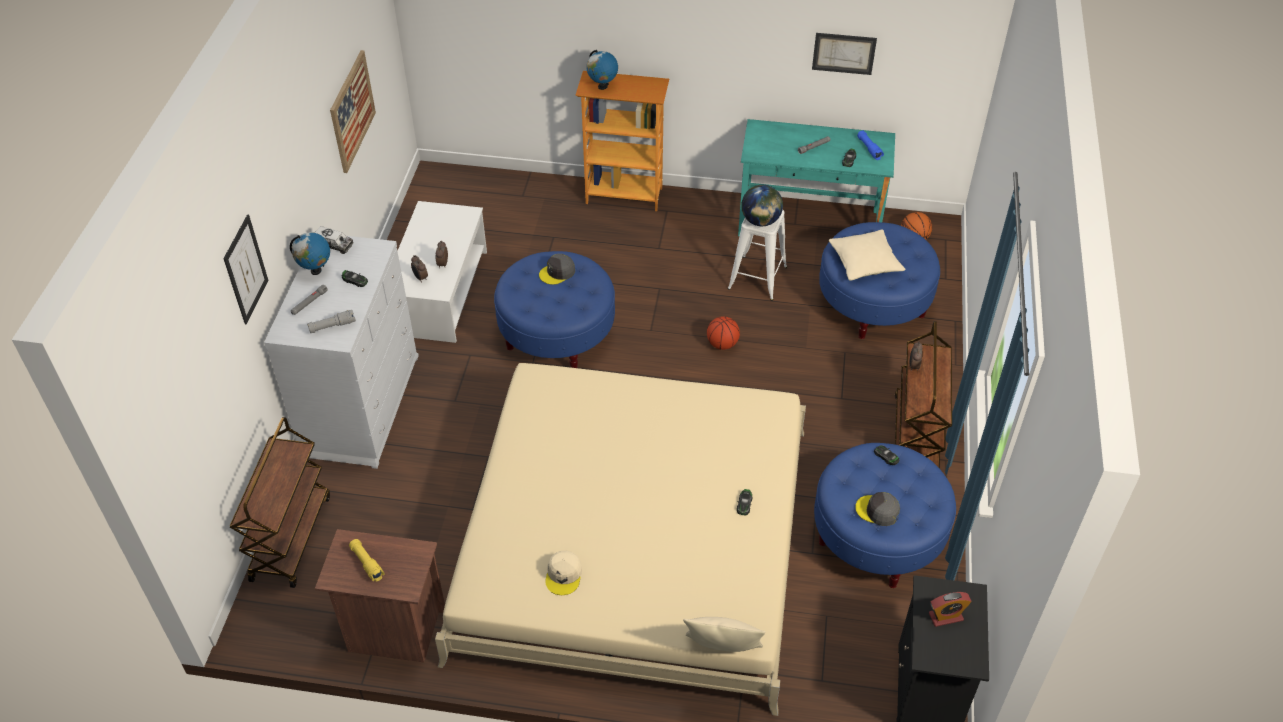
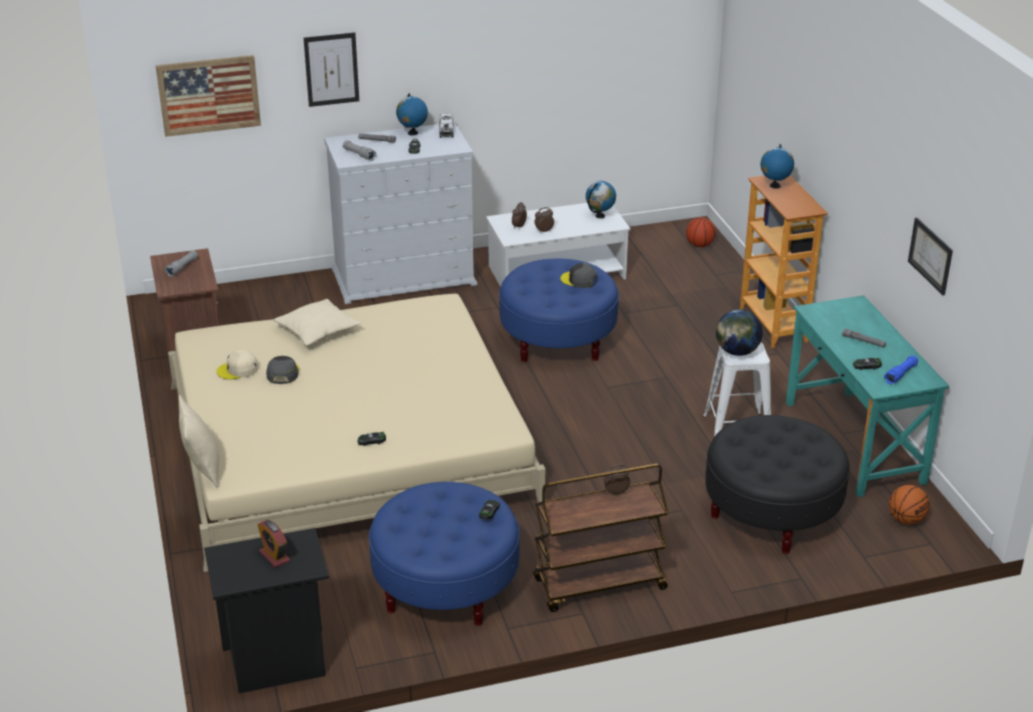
camera: 65 degrees right, 15 degrees down
brown cart [230,417,330,588] -> none
picture [330,50,376,173] -> picture moved to [155,55,261,137]
yellow flashlight [349,539,385,582] -> grey flashlight [164,250,198,277]
basketball [707,316,740,350] -> basketball moved to [686,217,716,247]
blue ottoman [819,222,940,339] -> black ottoman [706,415,850,554]
beige pillow [829,230,905,281] -> beige pillow moved to [274,299,361,346]
grey cap [855,492,900,526] -> grey cap moved to [266,356,299,384]
none -> globe [586,181,616,219]

